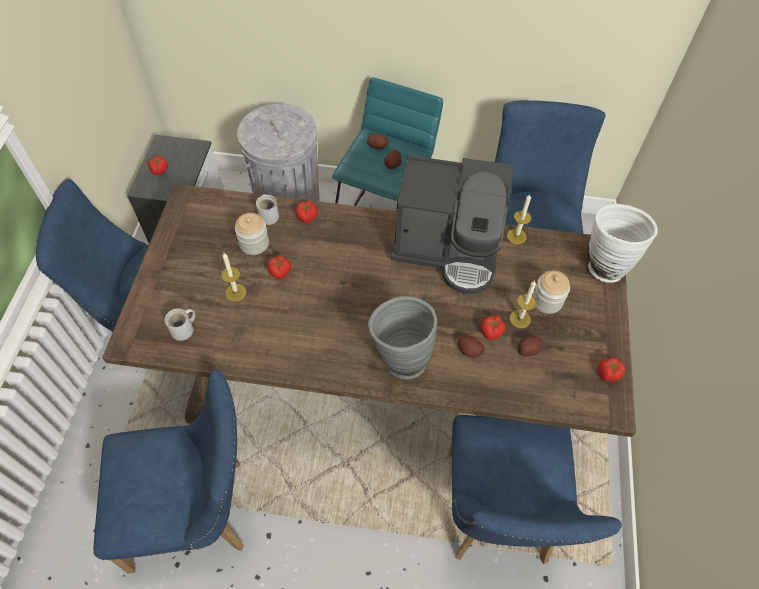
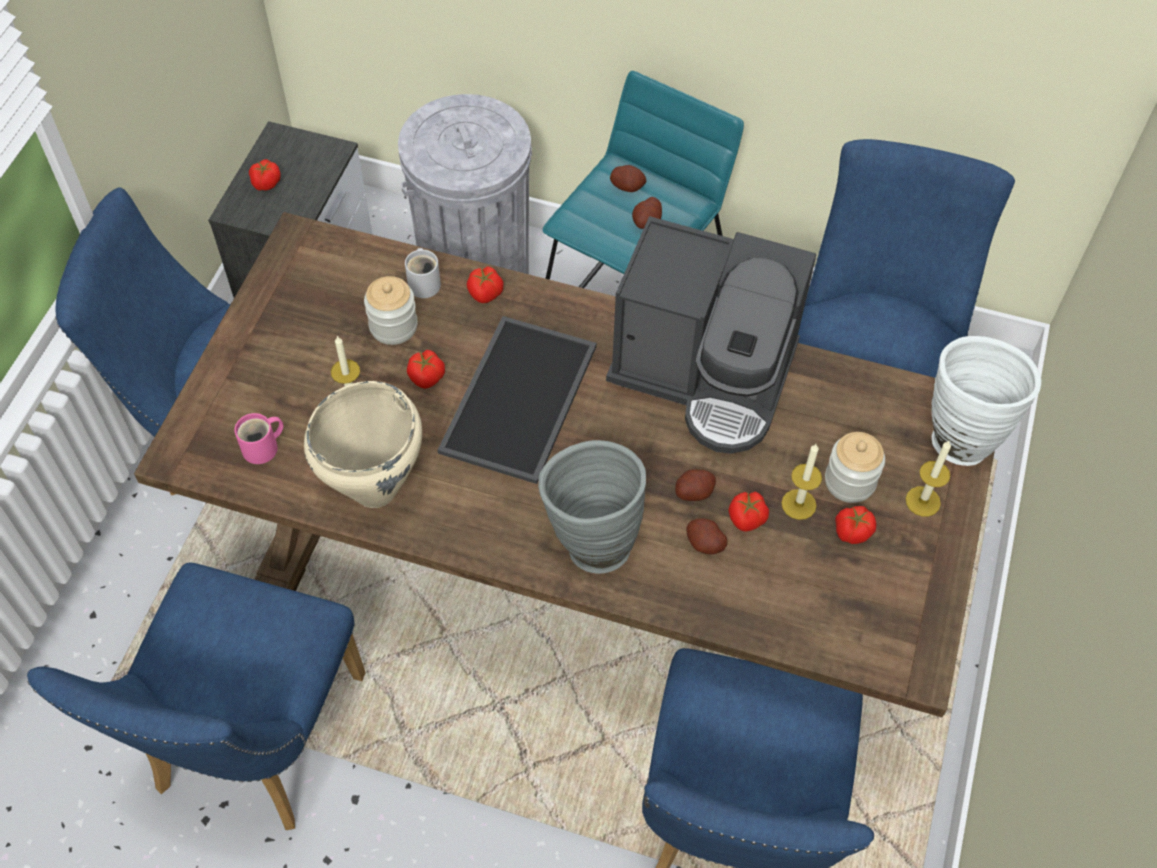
camera: 10 degrees right, 0 degrees up
blue chair [93,369,244,574] -> blue chair turned 105 degrees clockwise [27,562,366,830]
white mug [165,309,195,341] -> pink mug [234,413,283,464]
candle [507,194,531,244] -> candle moved to [906,441,951,517]
potato [518,335,543,356] -> potato moved to [675,470,716,501]
tomato [597,357,625,382] -> tomato moved to [835,506,876,544]
none -> beige cooking pot [304,381,422,508]
none -> tray [438,316,597,484]

